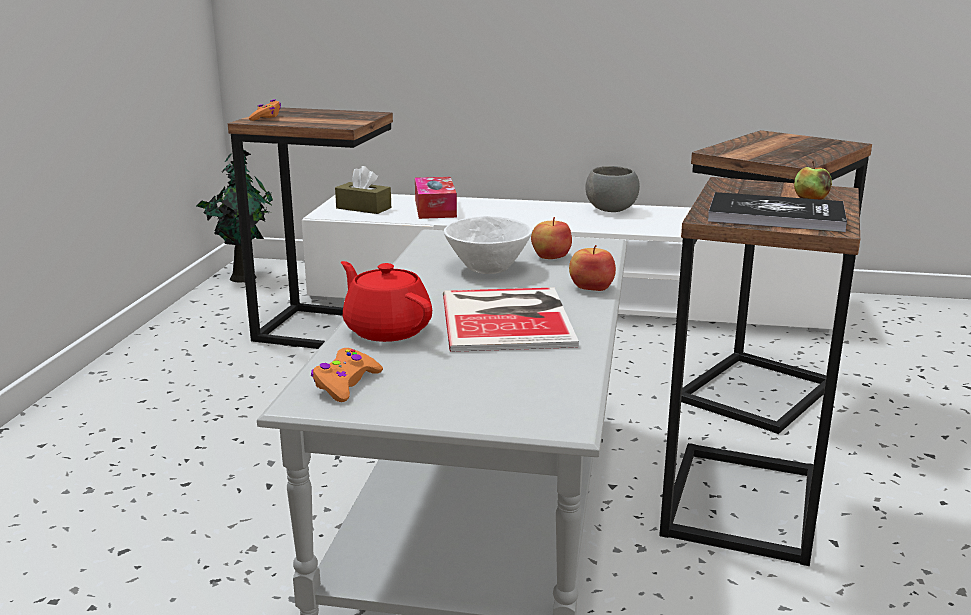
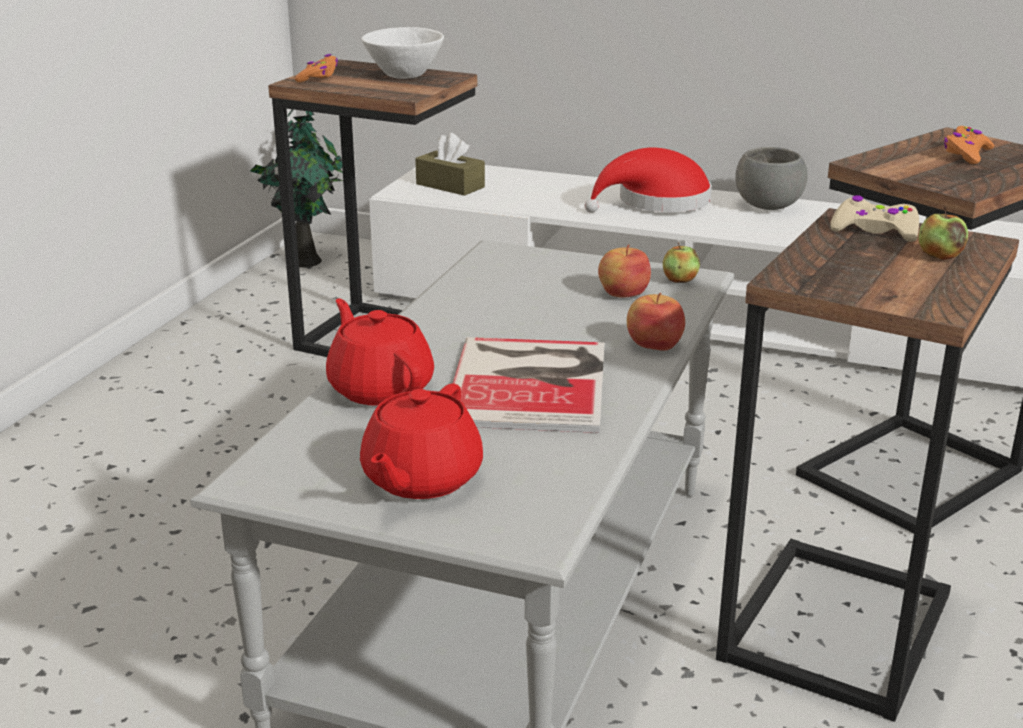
camera: 10 degrees right, 5 degrees up
orange game controller [311,348,383,402] -> orange game controller moved to [944,126,994,164]
tissue box [415,177,457,219] -> none
white bowl [444,216,532,274] -> white bowl moved to [361,27,444,79]
book [708,192,847,232] -> none
none -> red teapot [360,384,483,499]
none -> red hat [585,147,712,213]
none -> apple [663,242,700,283]
none -> beige game controller [830,195,919,242]

